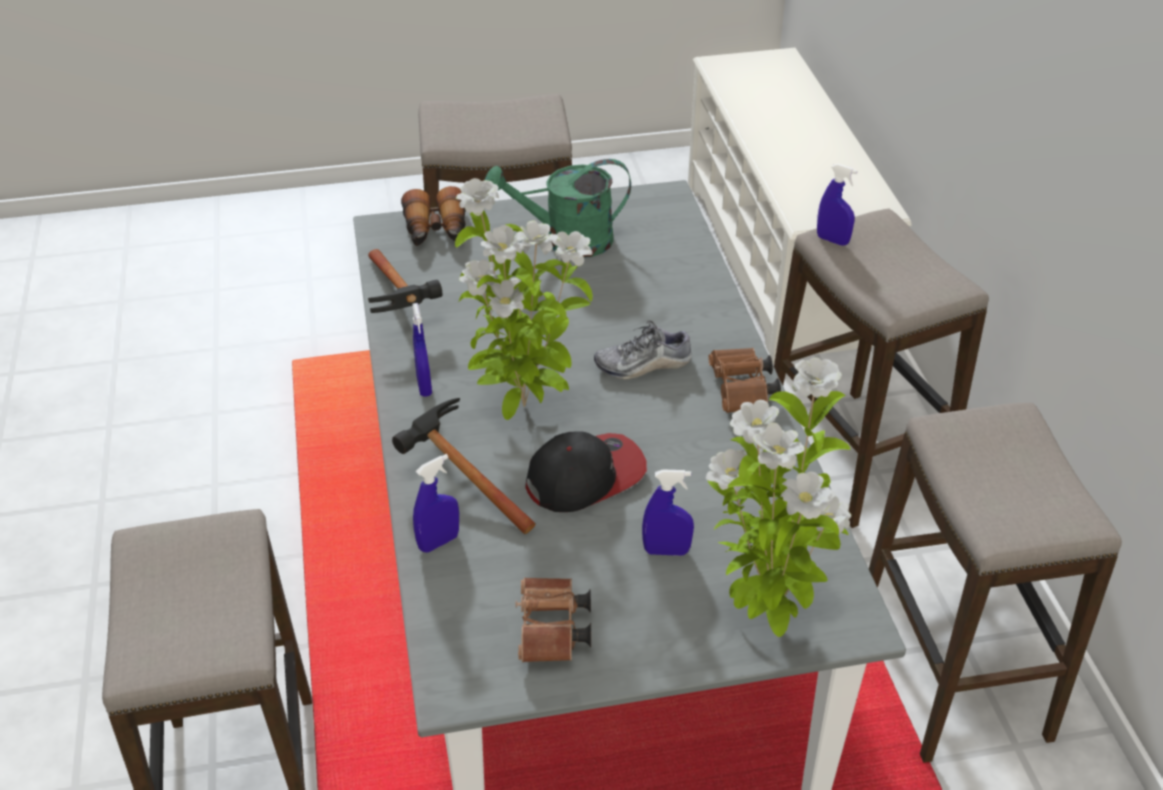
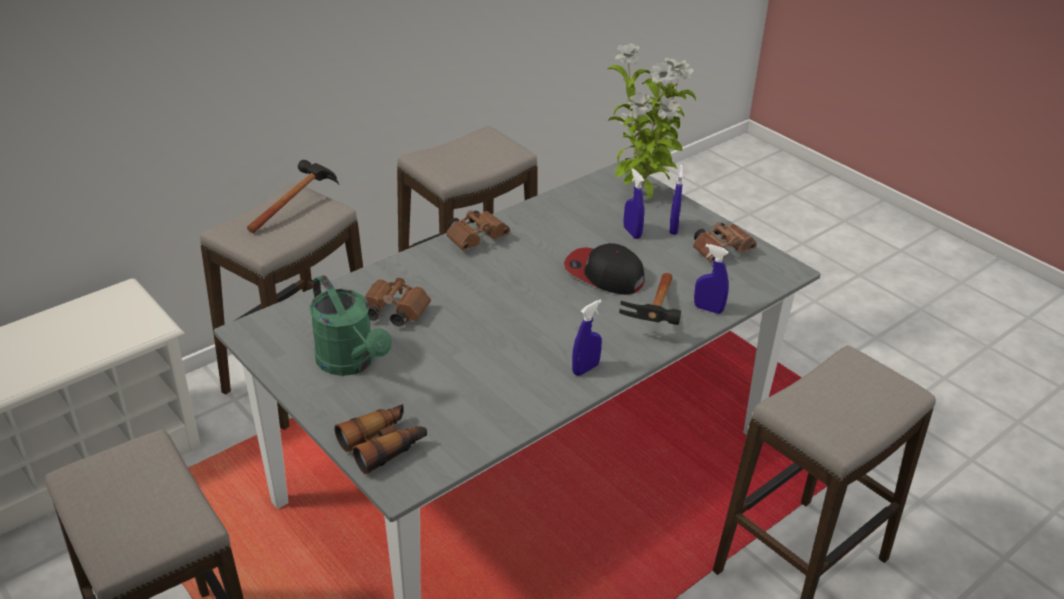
camera: 120 degrees left, 5 degrees down
hammer [368,249,443,313] -> hammer moved to [247,160,339,233]
potted plant [455,178,593,420] -> none
shoe [594,320,692,380] -> none
blue spray bottle [817,164,858,246] -> blue spray bottle moved to [669,164,683,235]
none -> brown binoculars [365,277,431,327]

